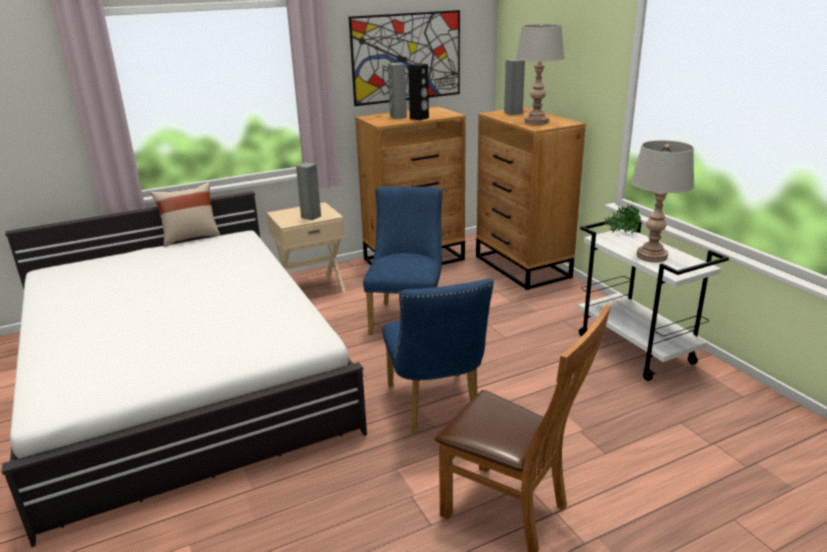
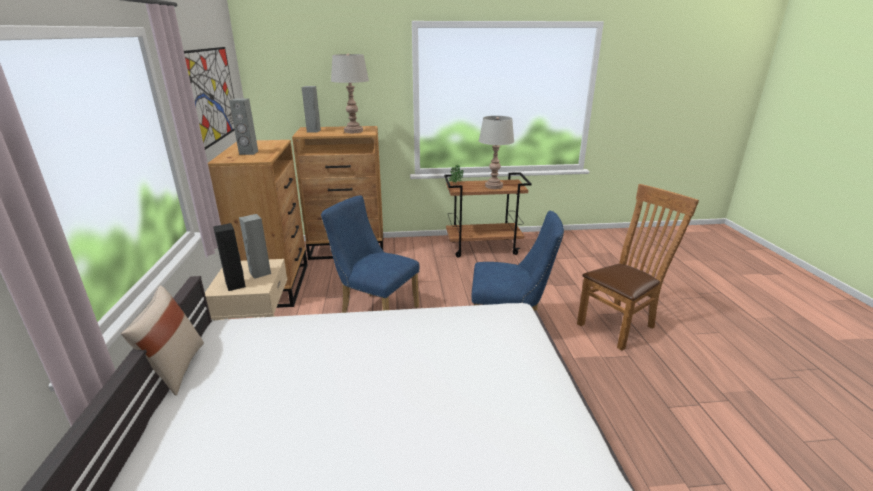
camera: 70 degrees left, 0 degrees up
black speaker [408,63,429,120] -> black speaker moved to [213,223,246,291]
white cart [578,217,729,381] -> brown cart [444,172,532,257]

